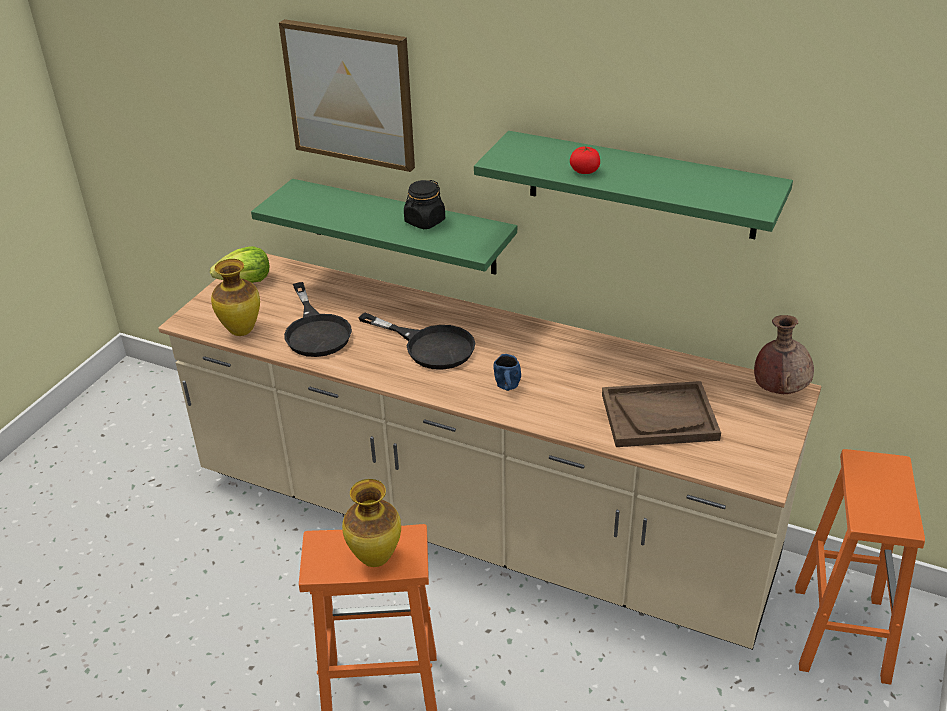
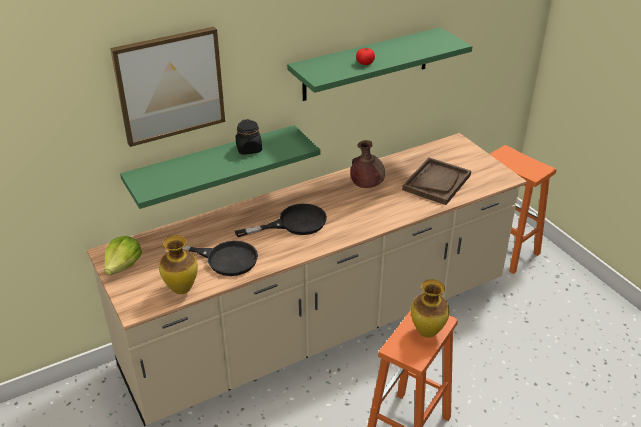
camera: 55 degrees left, 0 degrees up
blue mug [494,354,521,391] -> none
brown vase [754,315,814,394] -> brown vase moved to [351,140,385,188]

